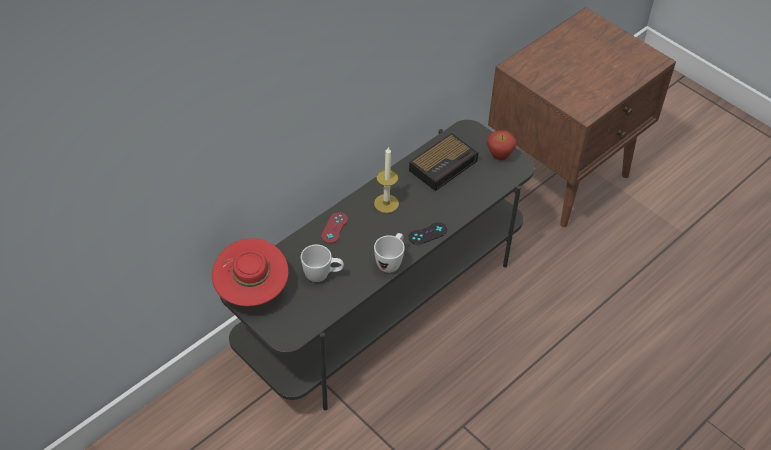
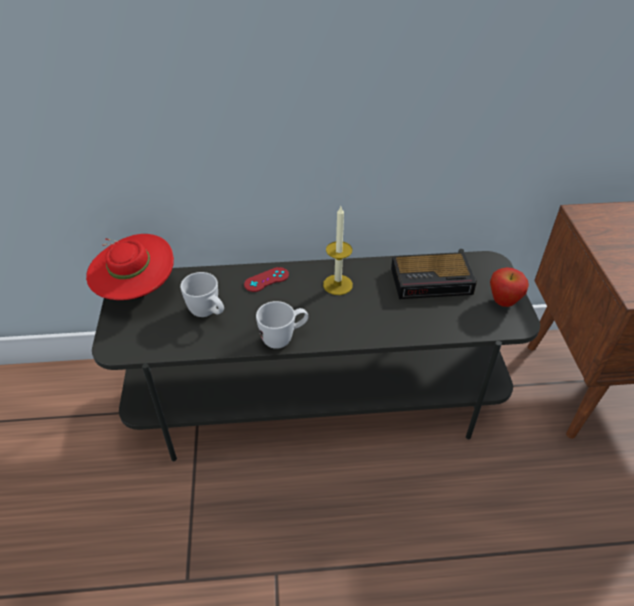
camera: 40 degrees right, 5 degrees down
black game controller [409,222,447,245] -> none

